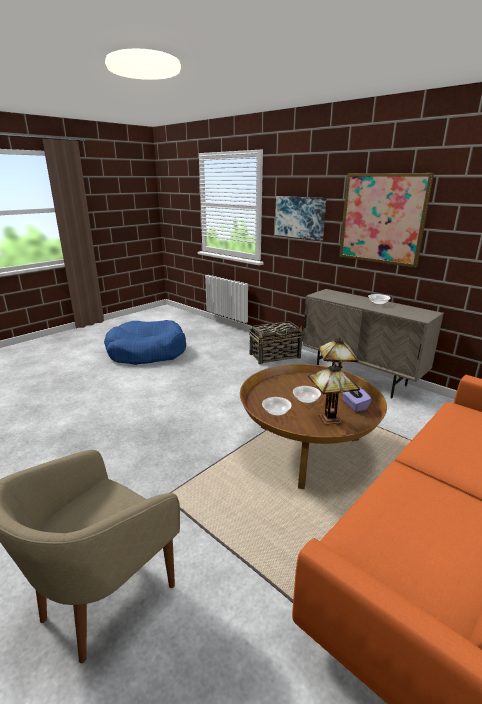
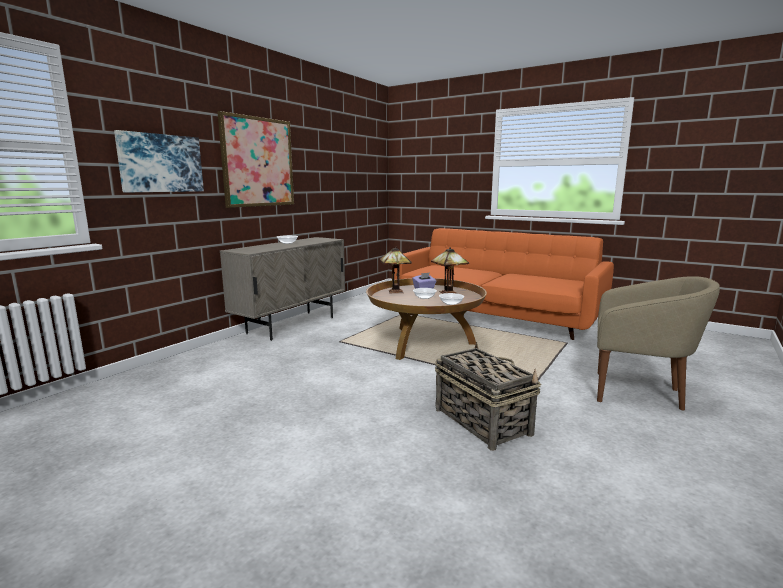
camera: 100 degrees left, 10 degrees down
blue dog bed [104,320,186,365] -> none
basket [249,321,303,365] -> basket moved to [435,342,541,451]

